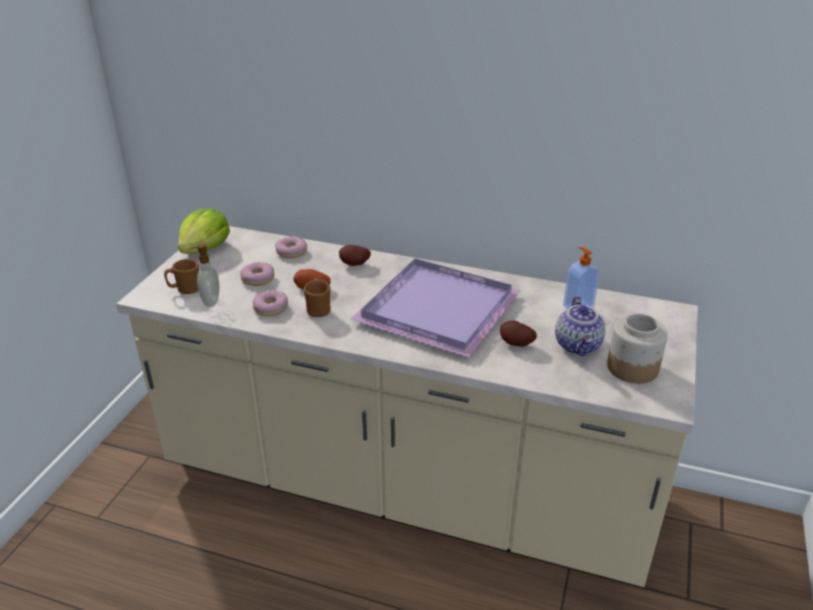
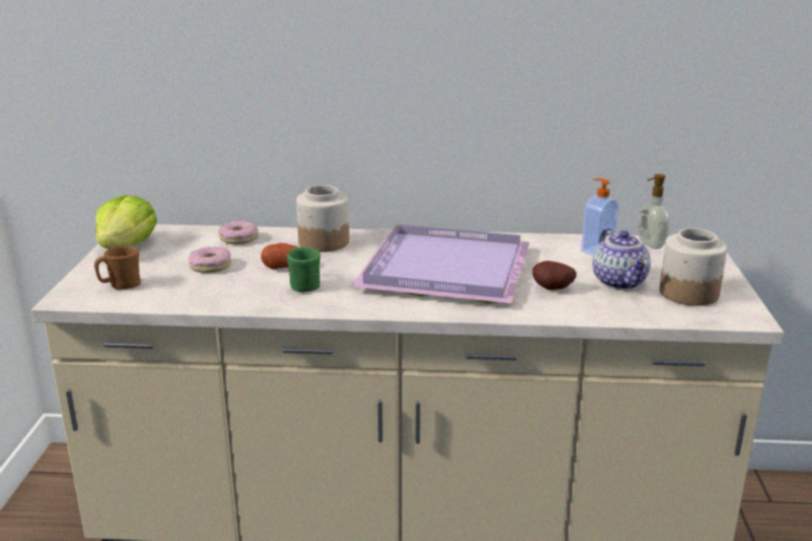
camera: 15 degrees left, 10 degrees down
soap dispenser [189,243,220,307] -> soap dispenser moved to [638,174,670,249]
donut [253,290,288,316] -> none
brown mug [303,278,331,317] -> green mug [287,247,320,292]
potato [339,245,371,266] -> jar [296,185,349,252]

